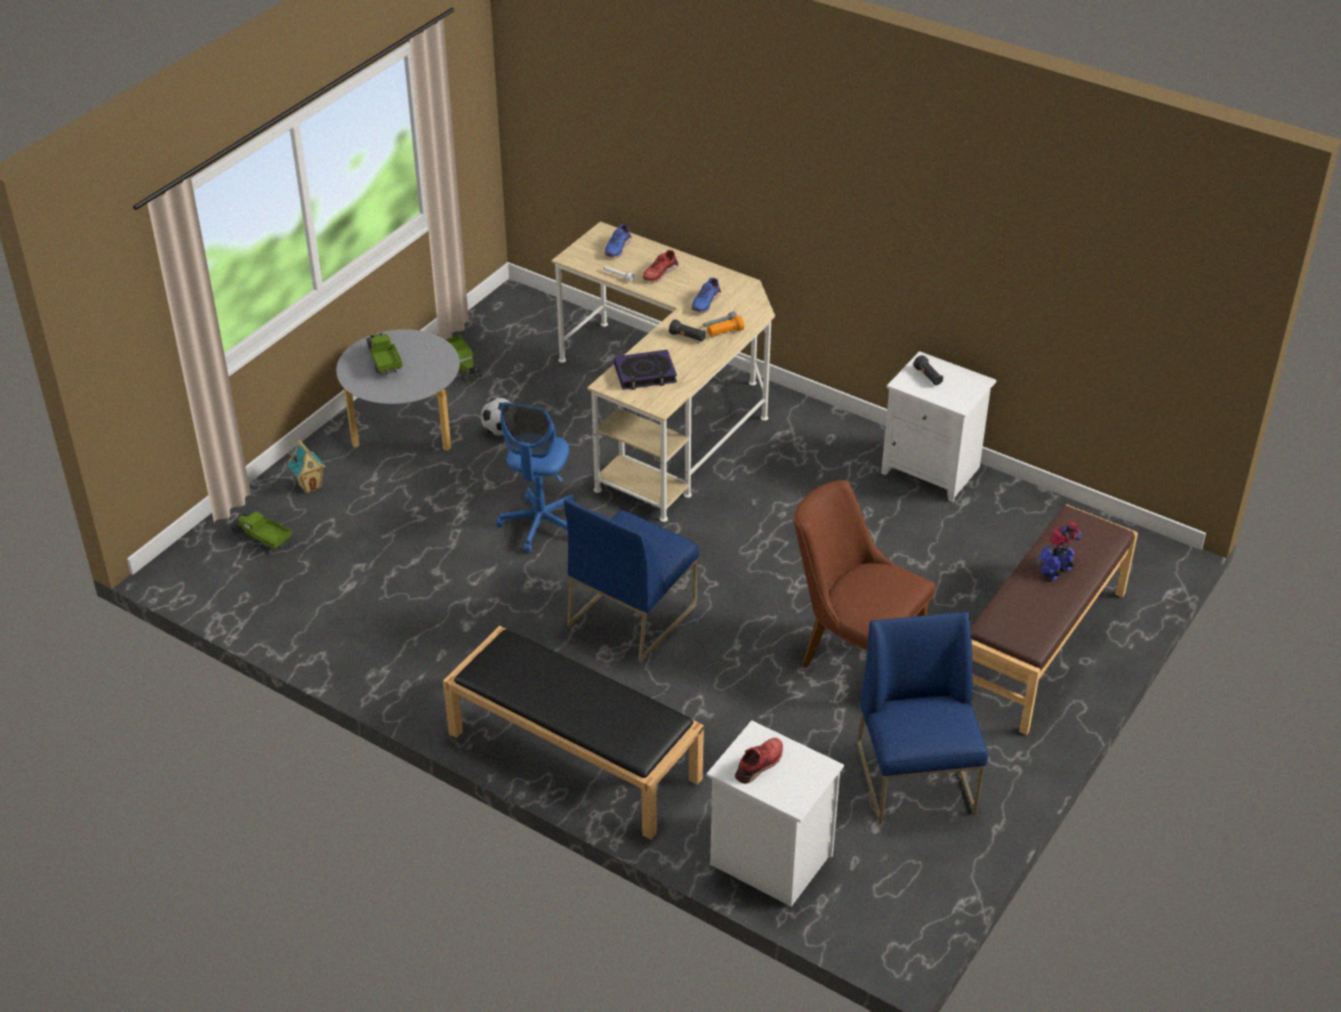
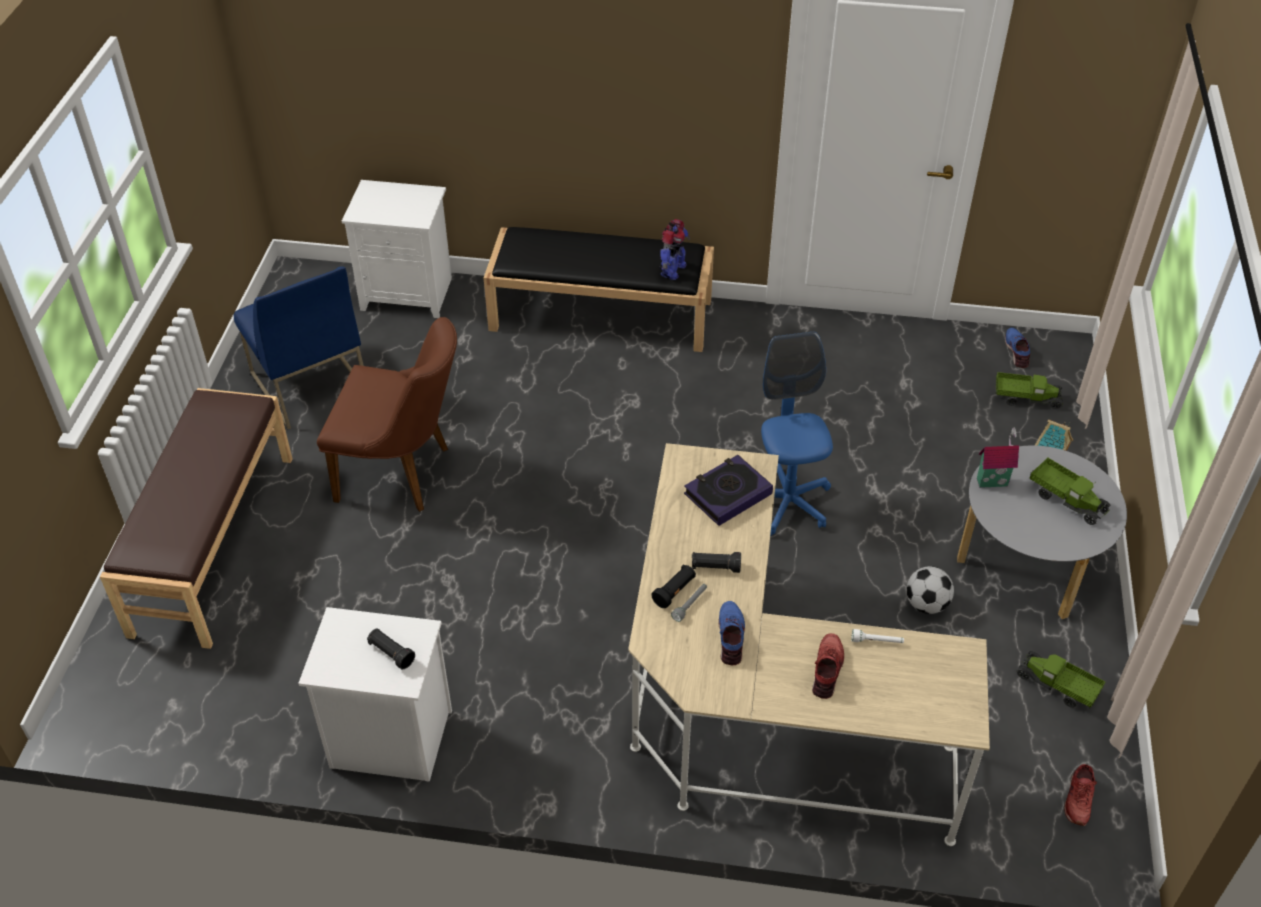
camera: 155 degrees right, 5 degrees up
blue chair [564,499,699,662] -> none
blue shoe [604,224,632,258] -> blue shoe moved to [1005,328,1030,368]
orange flashlight [707,316,744,337] -> black flashlight [651,564,696,608]
red shoe [735,738,783,784] -> red shoe moved to [1064,764,1097,826]
toy robot [1036,521,1082,580] -> toy robot moved to [659,219,690,280]
none -> toy house [977,427,1020,488]

